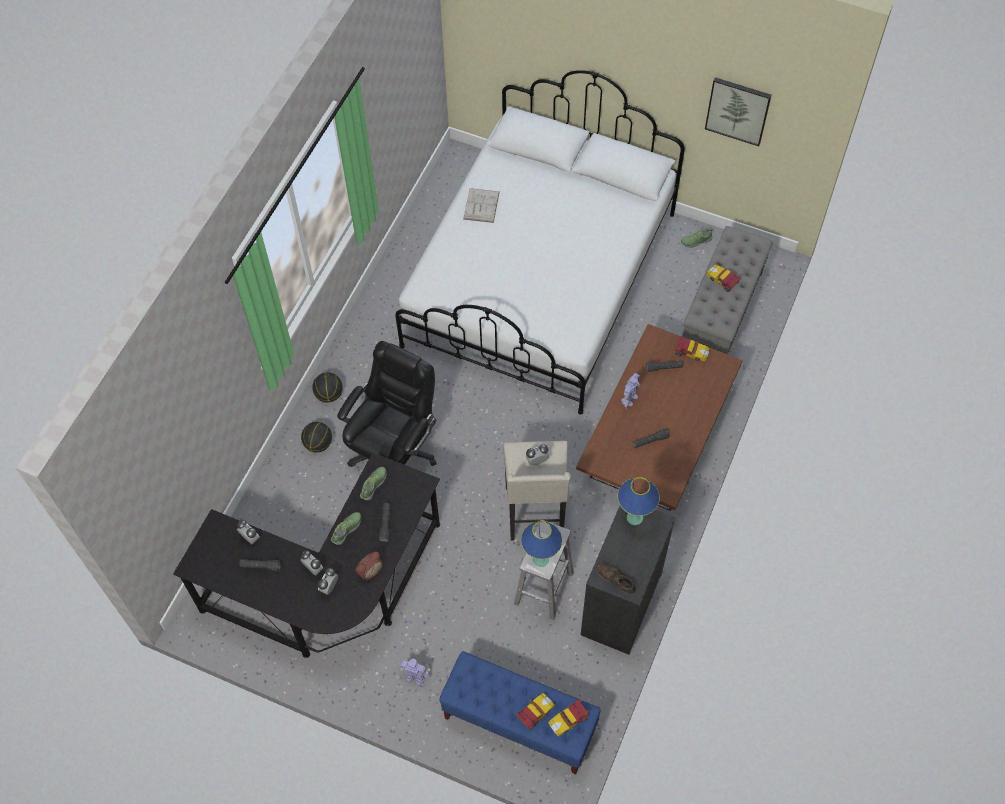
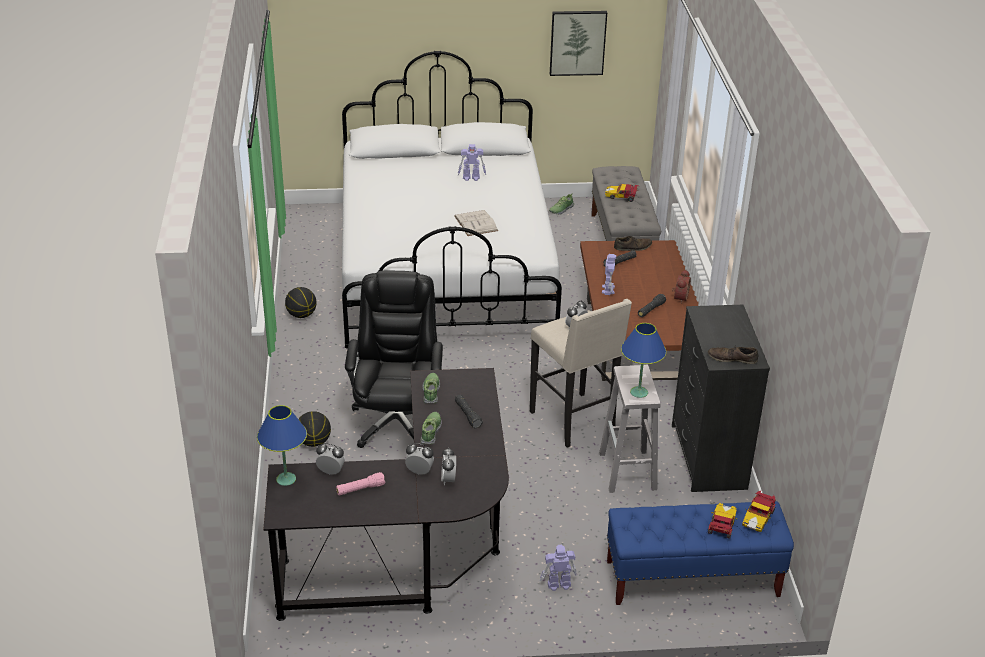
camera: 30 degrees left, 25 degrees down
black flashlight [239,559,281,571] -> pink flashlight [336,472,385,495]
basketball [312,372,343,403] -> basketball moved to [285,287,317,318]
alarm clock [356,552,383,581] -> alarm clock moved to [672,270,691,303]
white book [463,188,500,223] -> white book moved to [455,210,498,236]
blue table lamp [617,477,660,525] -> blue table lamp moved to [257,405,307,486]
toy car [675,336,710,361] -> brown shoe [614,236,652,251]
none -> toy robot [458,144,486,181]

